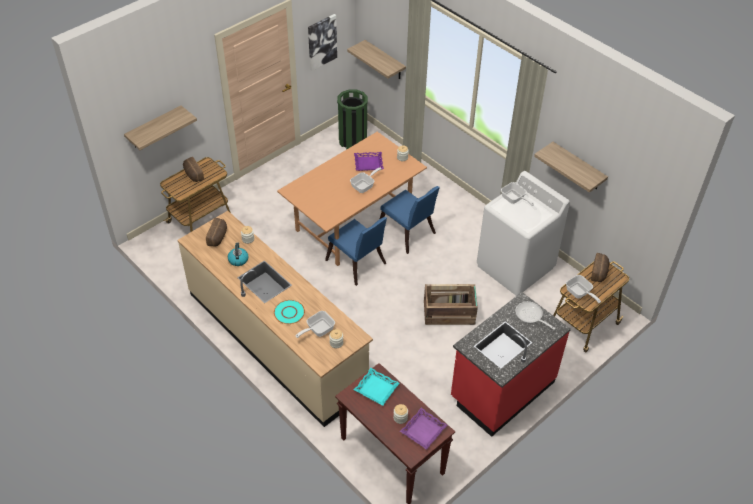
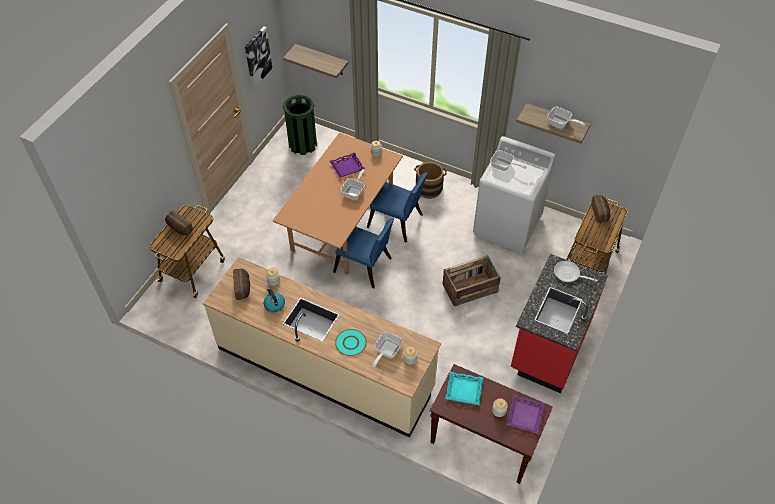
camera: 20 degrees left, 5 degrees up
shelf [124,105,197,150] -> none
frying pan [566,275,601,303] -> frying pan moved to [547,107,585,128]
none -> brown bucket [414,162,447,199]

